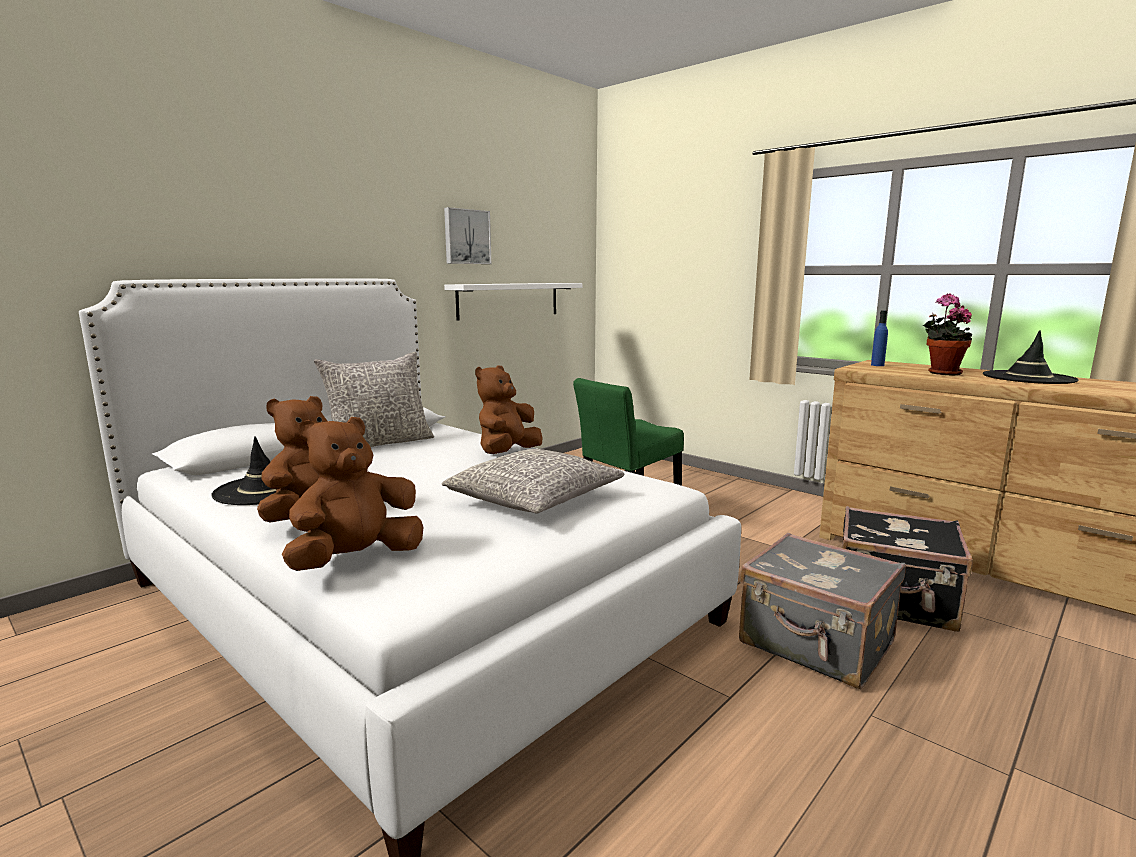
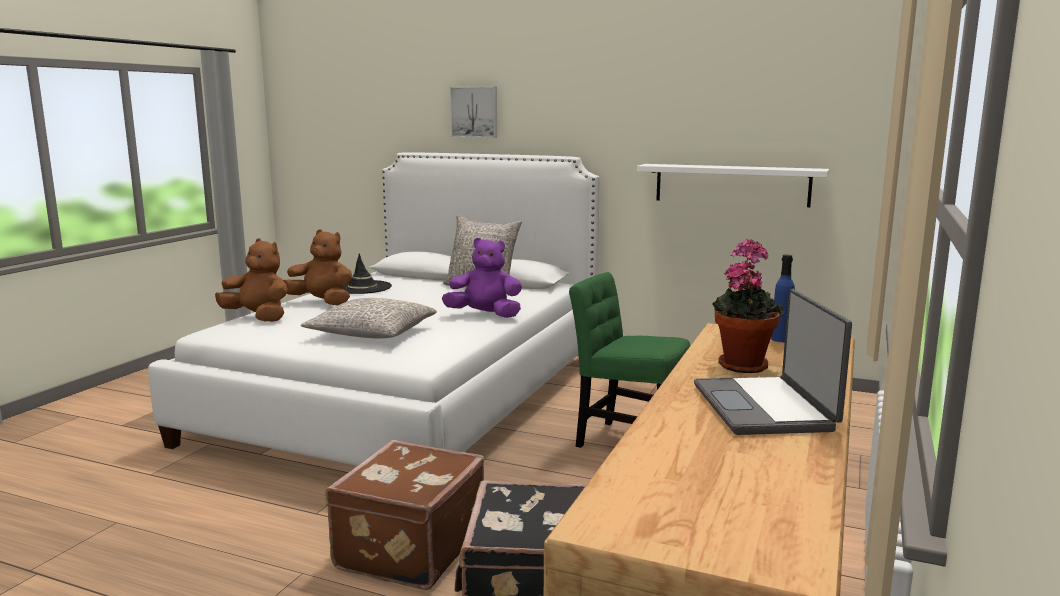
camera: 70 degrees right, 0 degrees up
picture [444,207,491,264] -> picture moved to [450,87,497,138]
brown plush toy [475,365,543,454] -> purple plush toy [442,238,522,318]
grey suitcase [739,533,906,689] -> brown suitcase [325,440,484,590]
black hat [983,330,1079,384] -> laptop [694,289,852,435]

